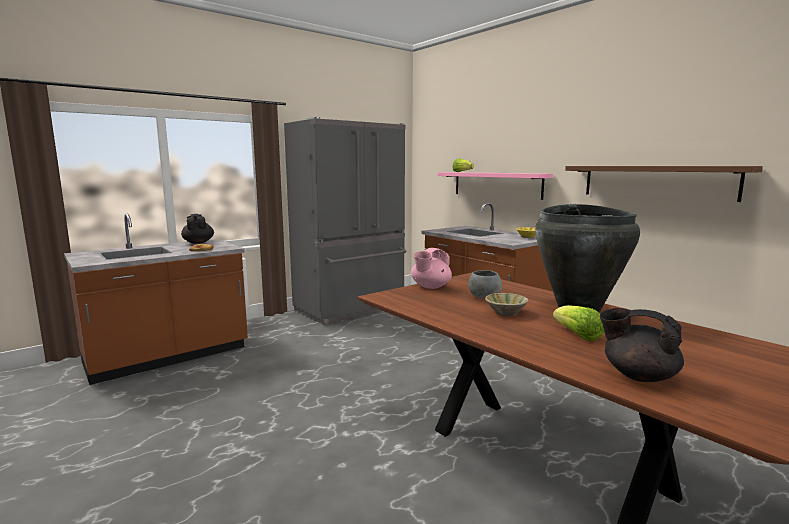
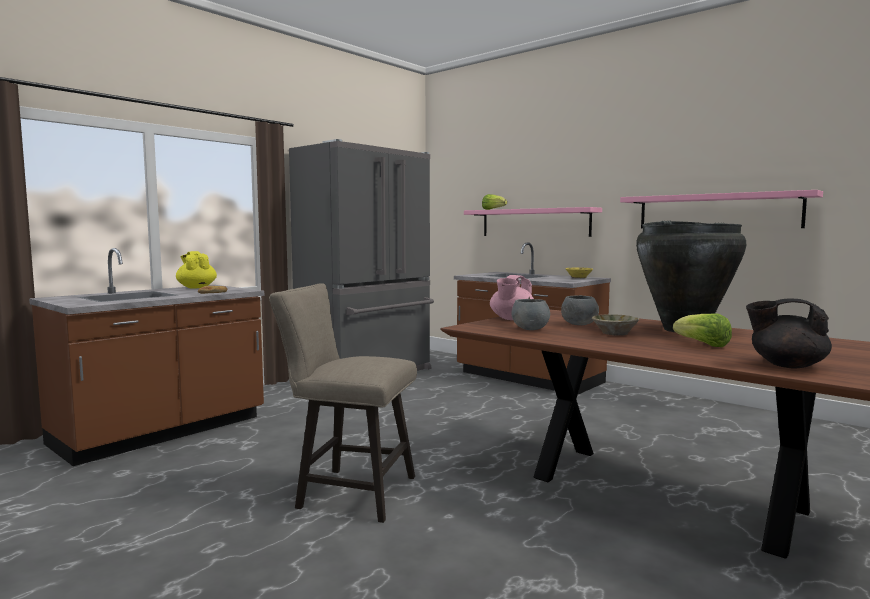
camera: 10 degrees left, 5 degrees down
black teapot [181,214,214,244] -> yellow teapot [176,251,217,289]
brown shelf [565,166,763,202] -> pink shelf [620,190,823,228]
none -> beige stool [269,283,417,523]
none -> grey bowl [511,299,550,330]

